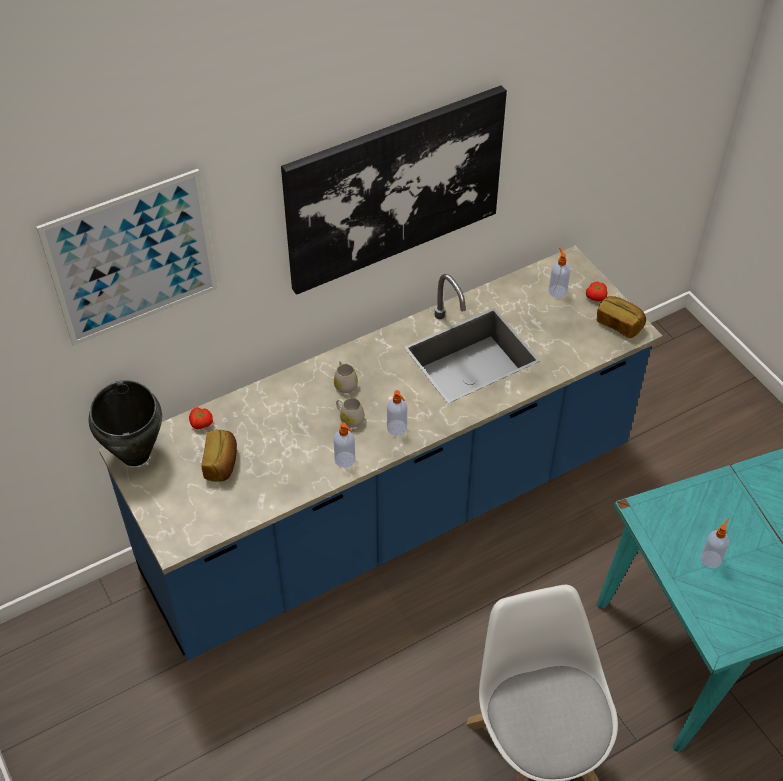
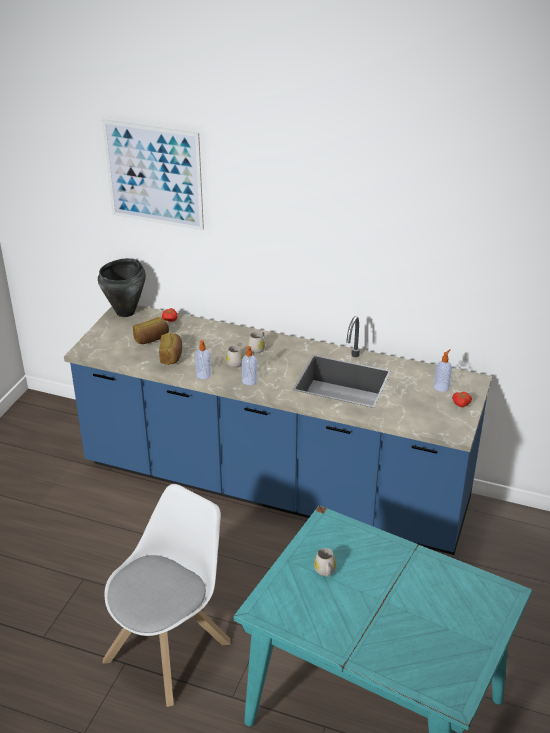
camera: 50 degrees right, 15 degrees down
picture [281,85,507,295] -> none
bread [597,296,646,339] -> bread moved to [159,333,182,365]
soap dispenser [700,518,729,568] -> white mug [314,548,336,577]

